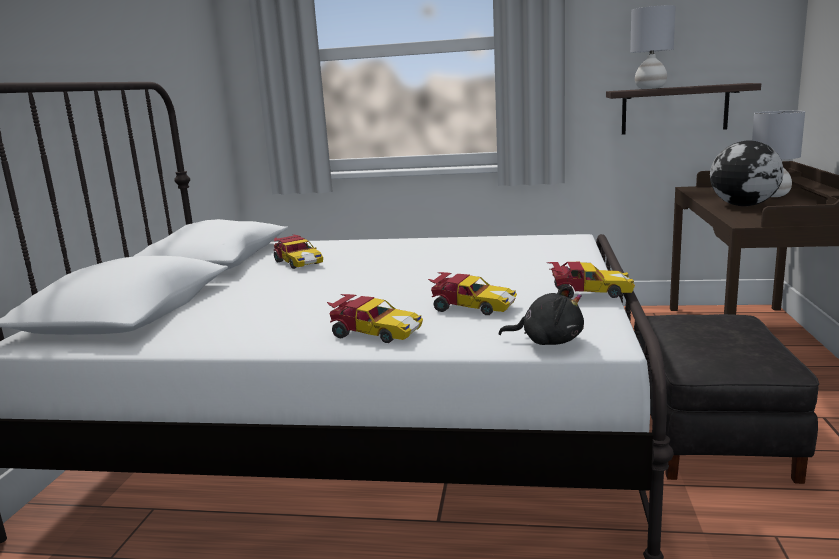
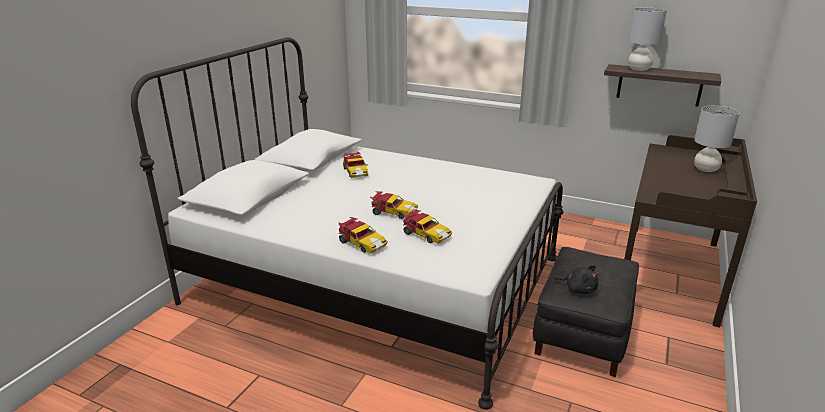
camera: 15 degrees right, 10 degrees up
black plush toy [499,286,584,345] -> black plush toy moved to [554,265,599,294]
toy car [547,262,635,298] -> toy car moved to [370,191,418,219]
globe [710,140,783,206] -> none

